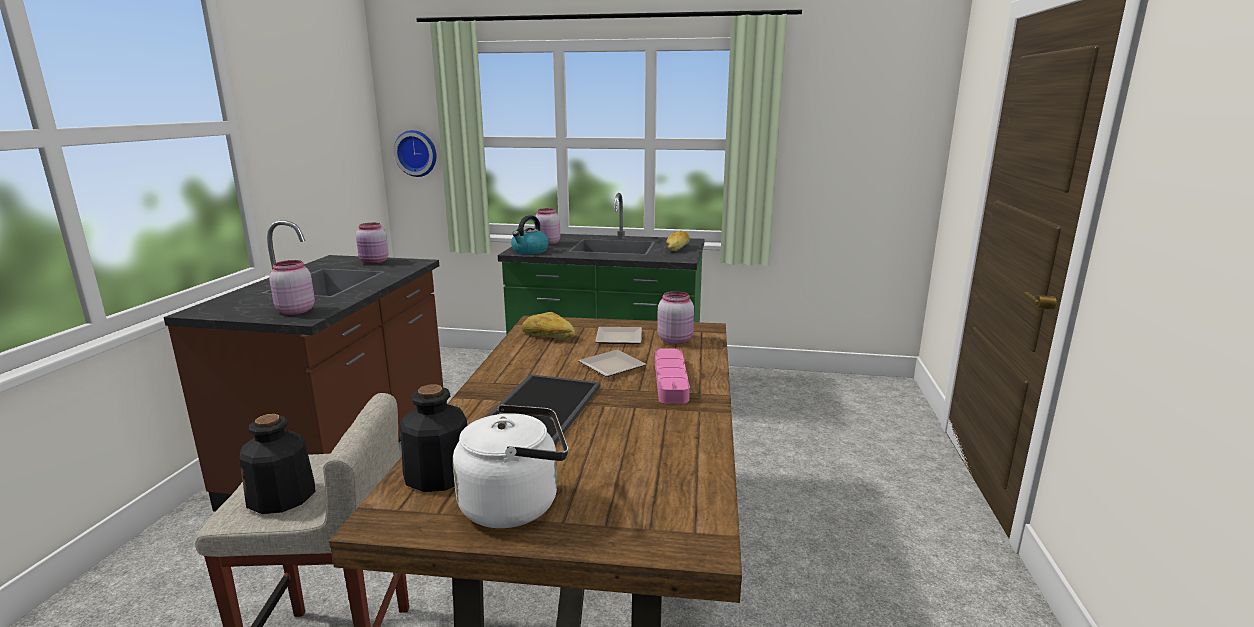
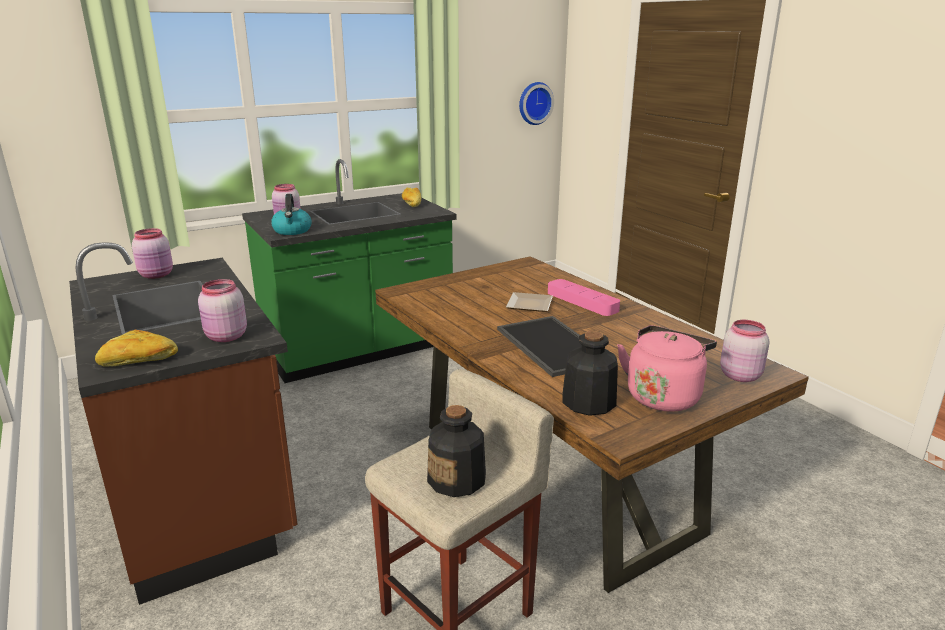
camera: 40 degrees left, 5 degrees up
wall clock [394,130,437,177] -> wall clock moved to [519,82,554,125]
white kettle [453,405,568,528] -> pink kettle [617,325,717,412]
bread [522,312,575,339] -> bread moved to [95,330,178,367]
plate [595,327,642,344] -> none
pink jar [657,291,694,345] -> pink jar moved to [720,320,769,382]

